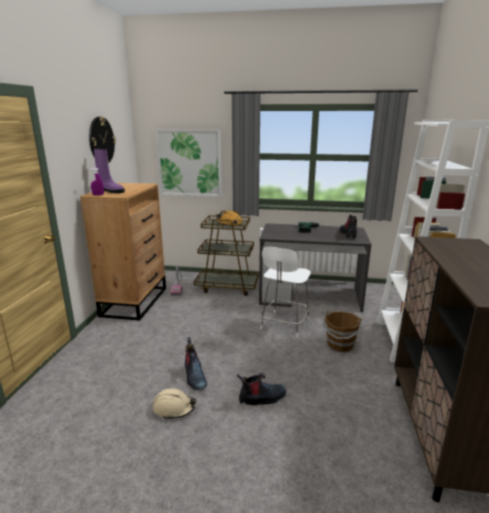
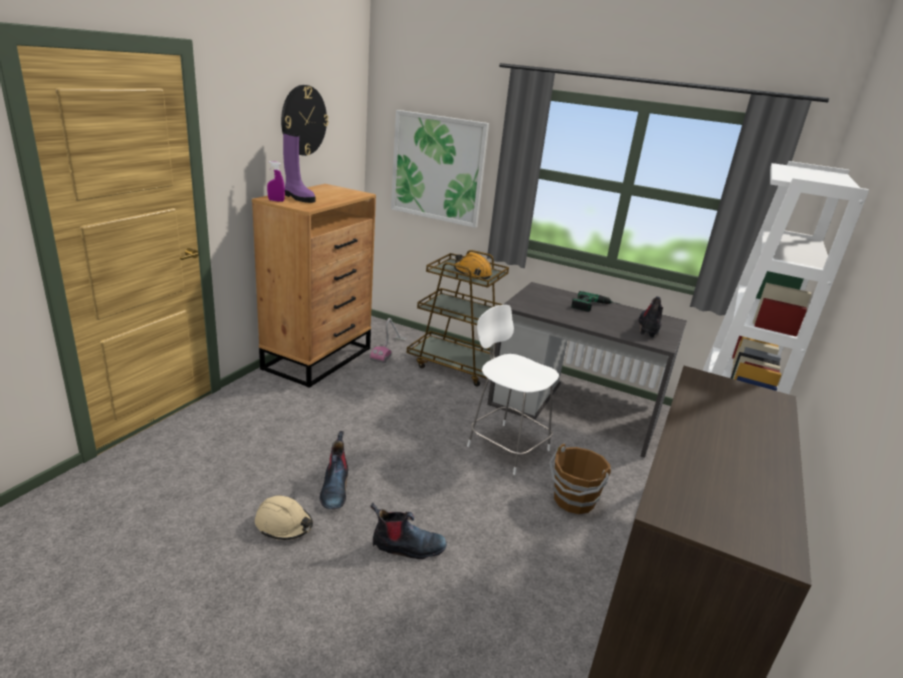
camera: 15 degrees right, 5 degrees up
white chair [261,247,311,338] -> white chair turned 90 degrees clockwise [467,305,559,475]

